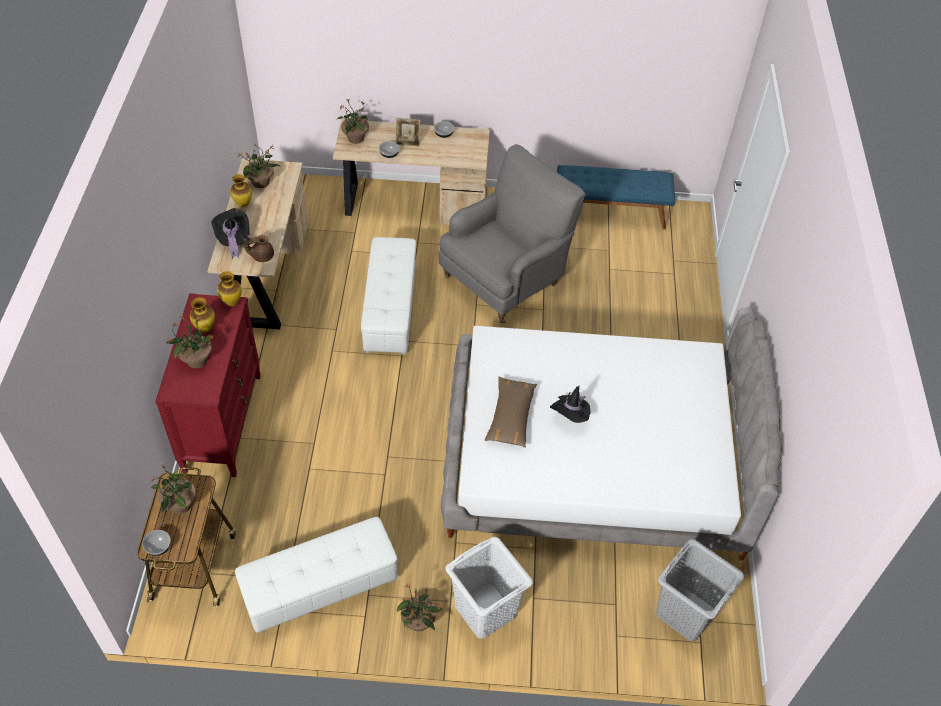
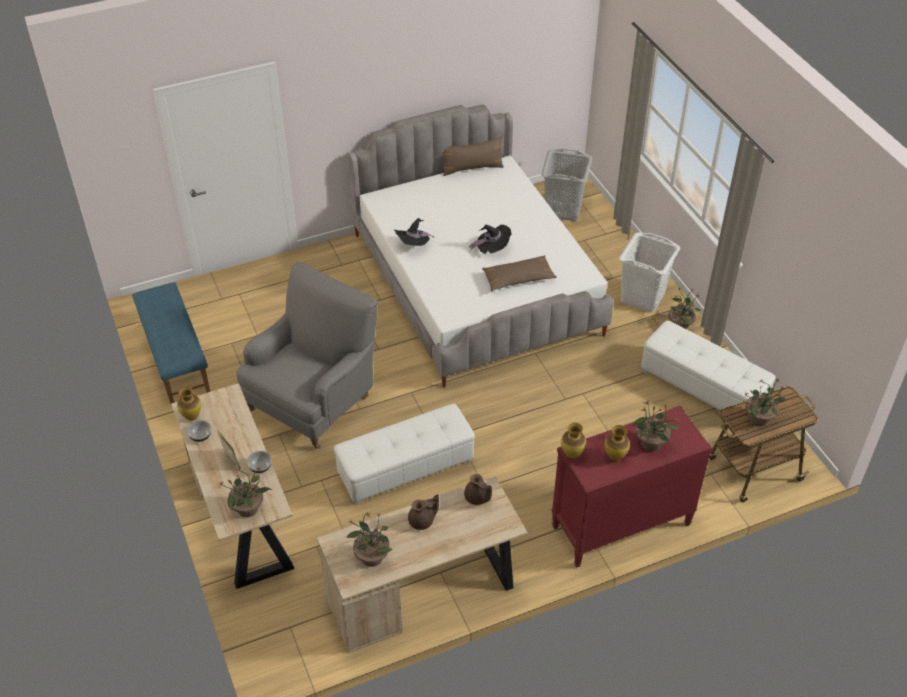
camera: 115 degrees left, 5 degrees down
bowl [142,530,171,556] -> none
black hat [211,208,250,259] -> black hat moved to [394,218,434,246]
vase [230,174,252,207] -> vase moved to [177,386,201,421]
grey armchair [439,144,586,323] -> grey armchair turned 105 degrees clockwise [236,262,378,448]
none -> brown teapot [408,494,439,530]
none -> brown pillow [443,137,504,176]

